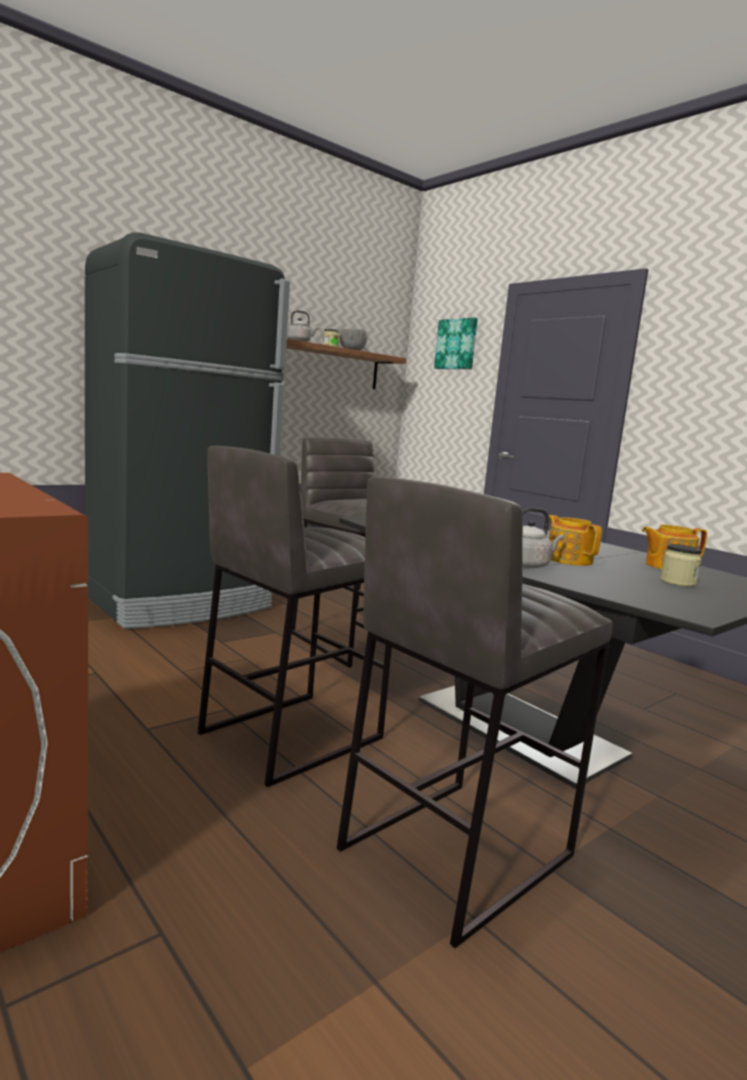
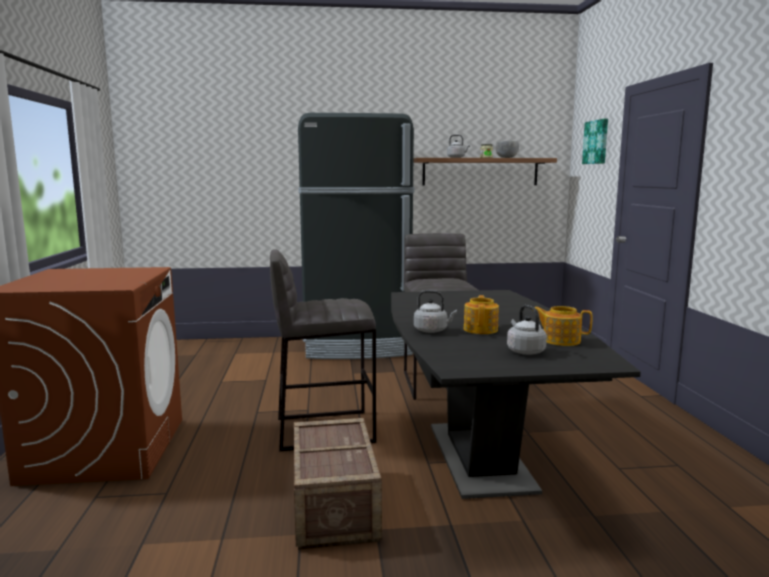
camera: 35 degrees right, 0 degrees up
grey stool [336,477,612,948] -> crate [293,418,382,550]
jar [660,544,702,587] -> grey kettle [507,305,547,355]

